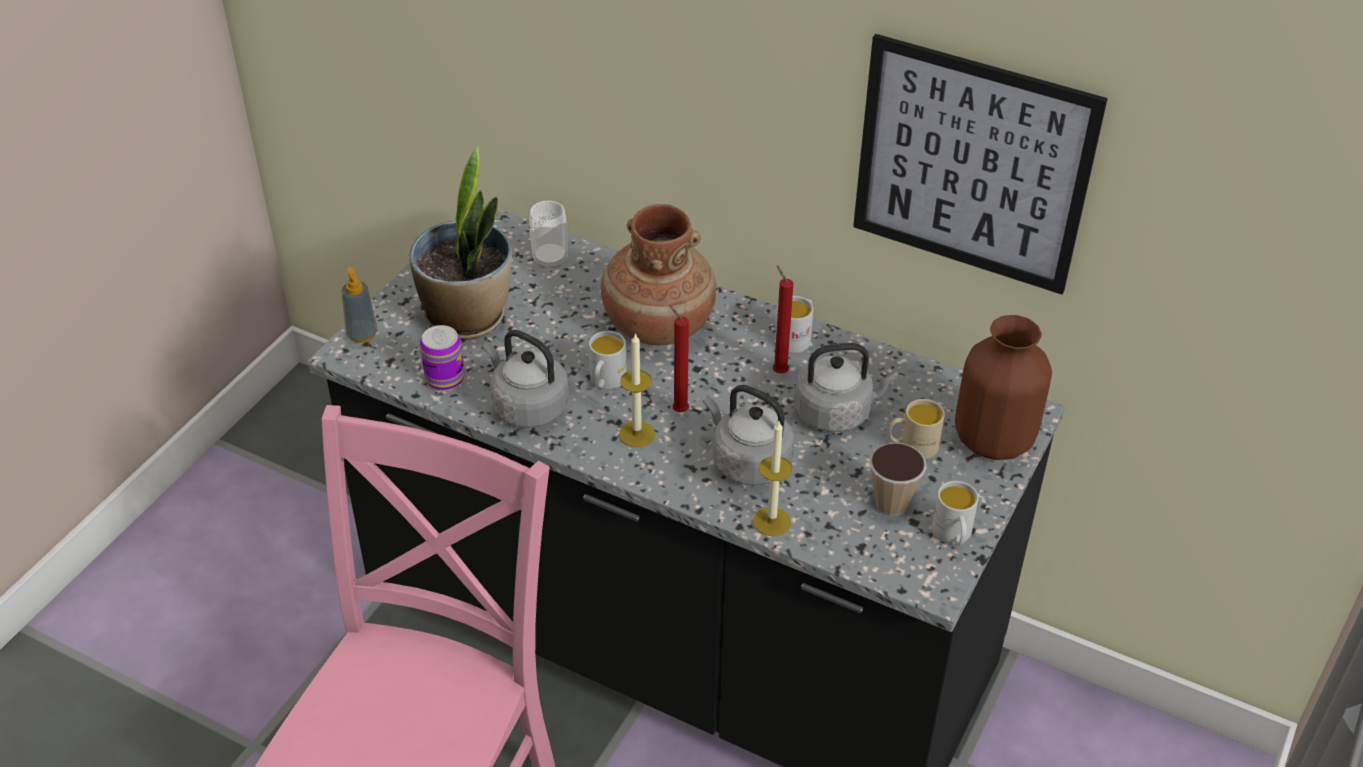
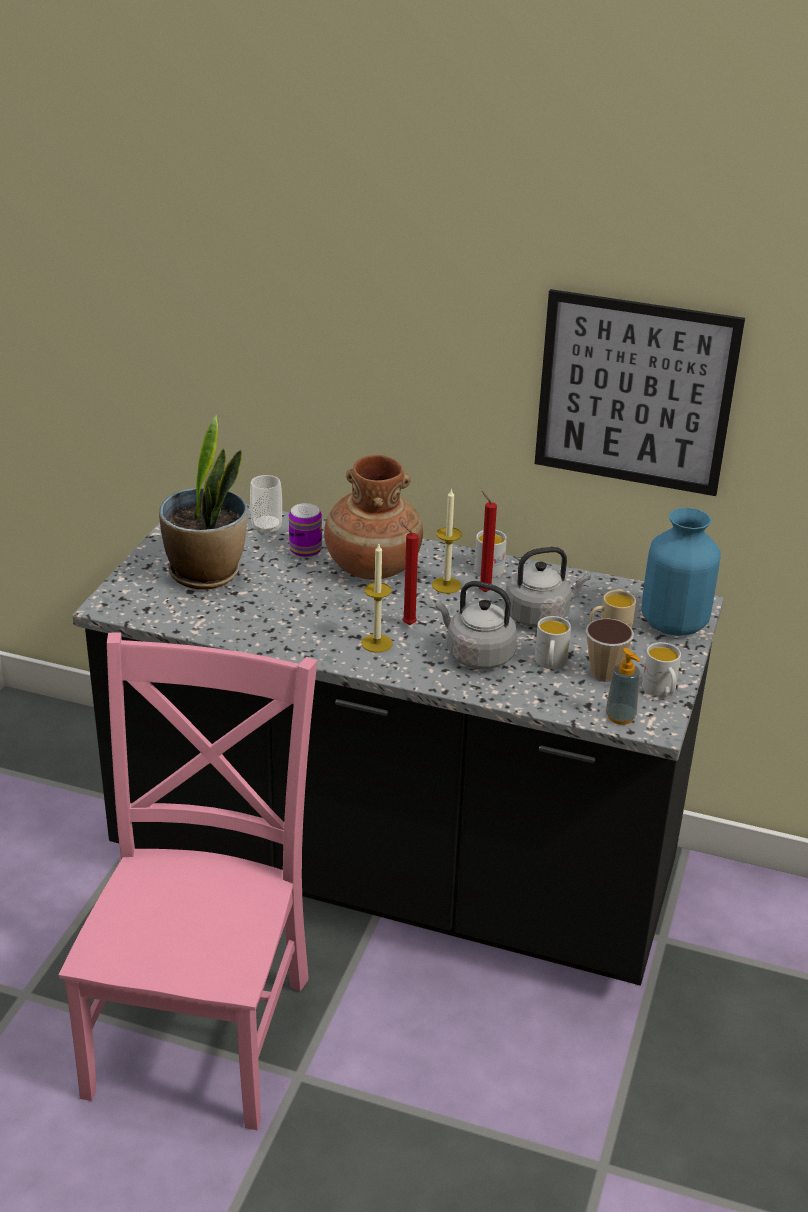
camera: 10 degrees left, 10 degrees down
soap dispenser [341,267,377,343] -> soap dispenser moved to [606,648,640,725]
can [420,325,464,391] -> can moved to [289,503,322,558]
grey kettle [484,330,569,428] -> none
white mug [589,331,627,389] -> white mug moved to [535,616,571,669]
candle [753,421,792,536] -> candle moved to [432,488,462,593]
brown vase [955,315,1052,460] -> blue vase [641,507,721,636]

